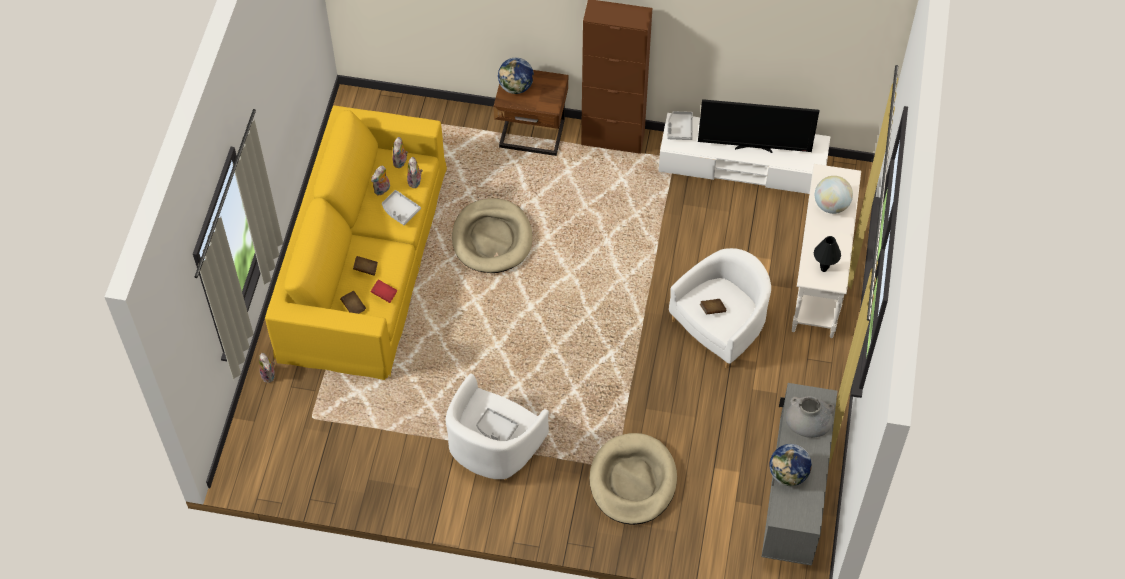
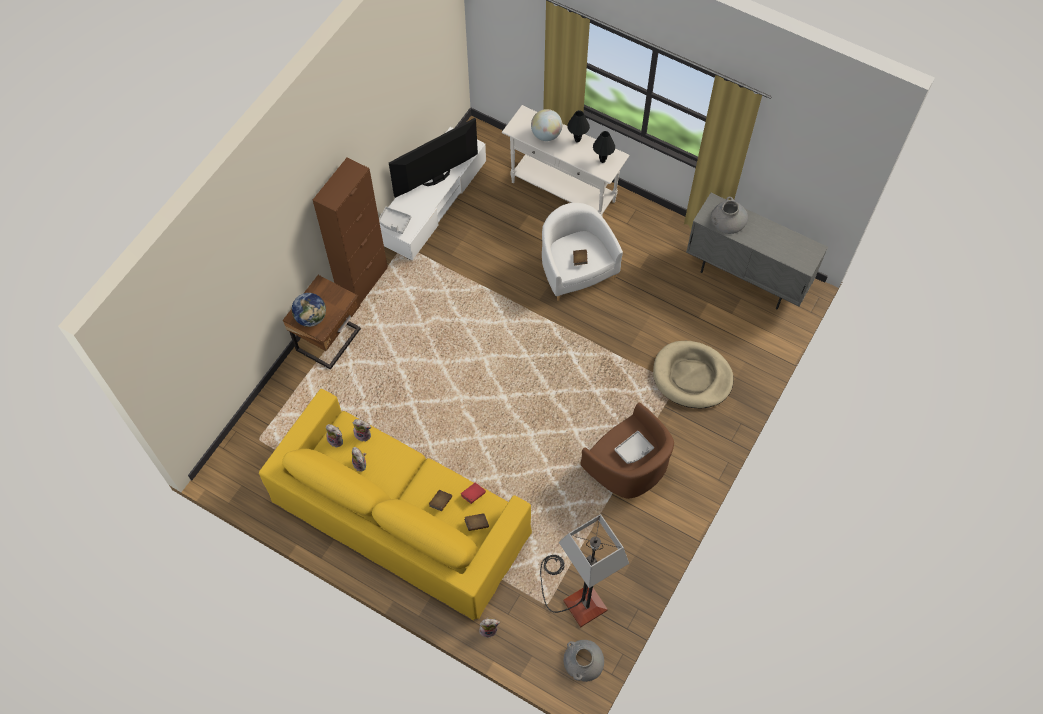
camera: 70 degrees left, 5 degrees up
grey tray [382,190,421,225] -> none
white armchair [446,373,549,480] -> brown armchair [580,402,674,499]
beige dog bed [452,198,533,273] -> none
television [698,99,819,153] -> television turned 150 degrees counterclockwise [389,118,478,198]
globe [769,444,812,486] -> none
none -> floor lamp [540,514,629,627]
none -> grey vase [563,640,604,682]
none -> black table lamp [567,110,590,143]

